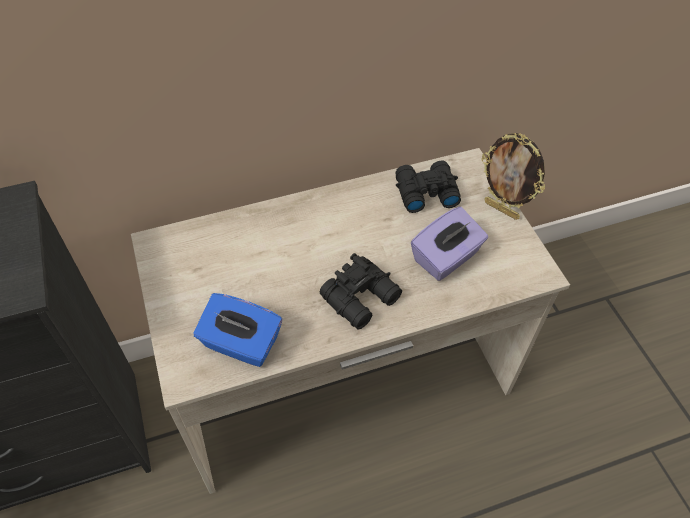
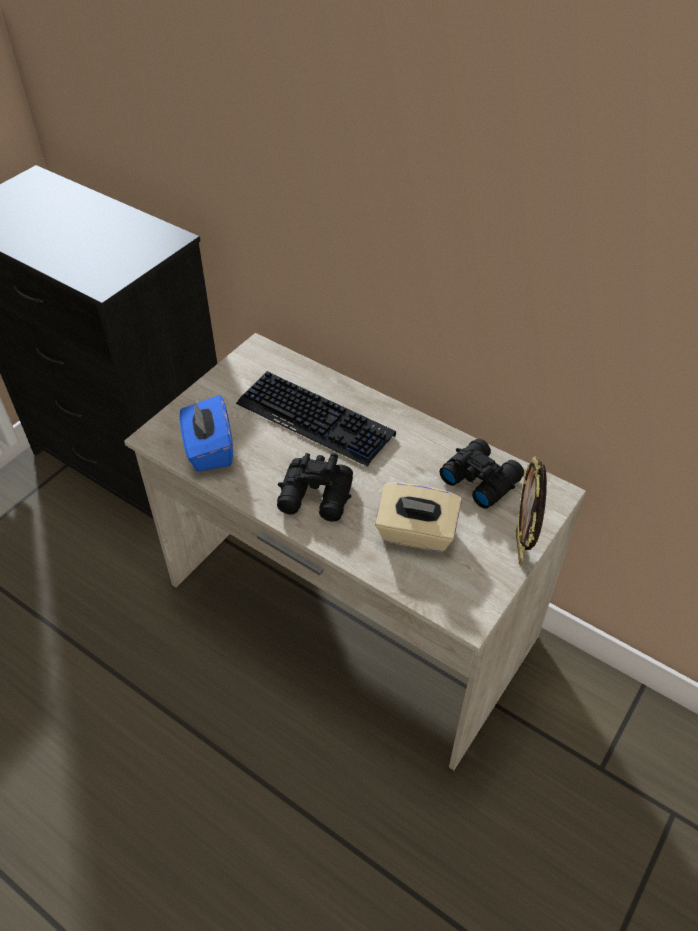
camera: 55 degrees right, 5 degrees down
purple tissue box [411,207,488,281] -> beige tissue box [375,483,462,552]
none -> keyboard [236,371,396,467]

